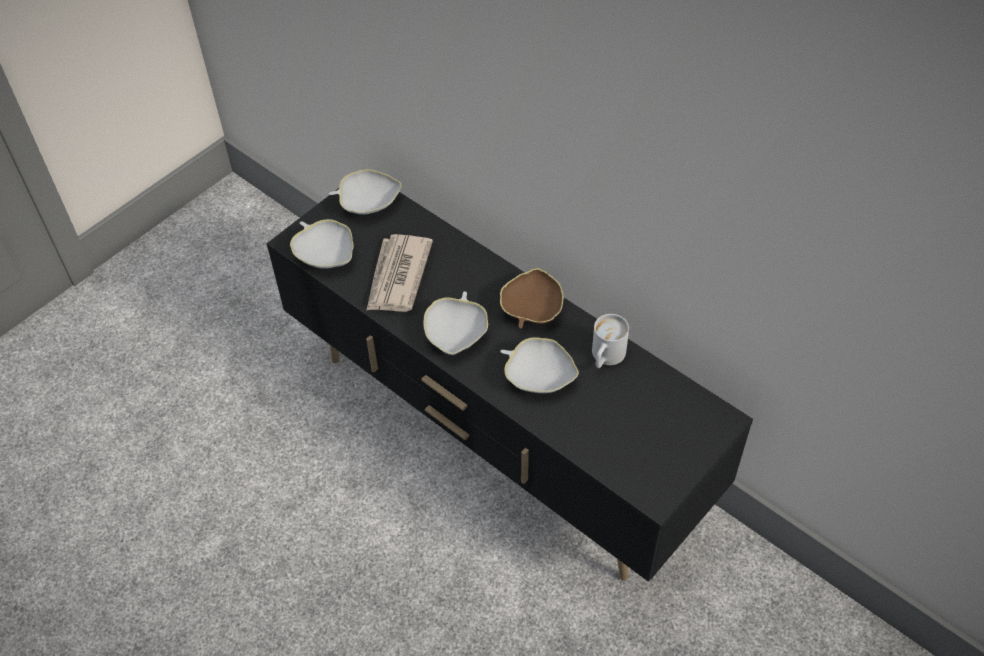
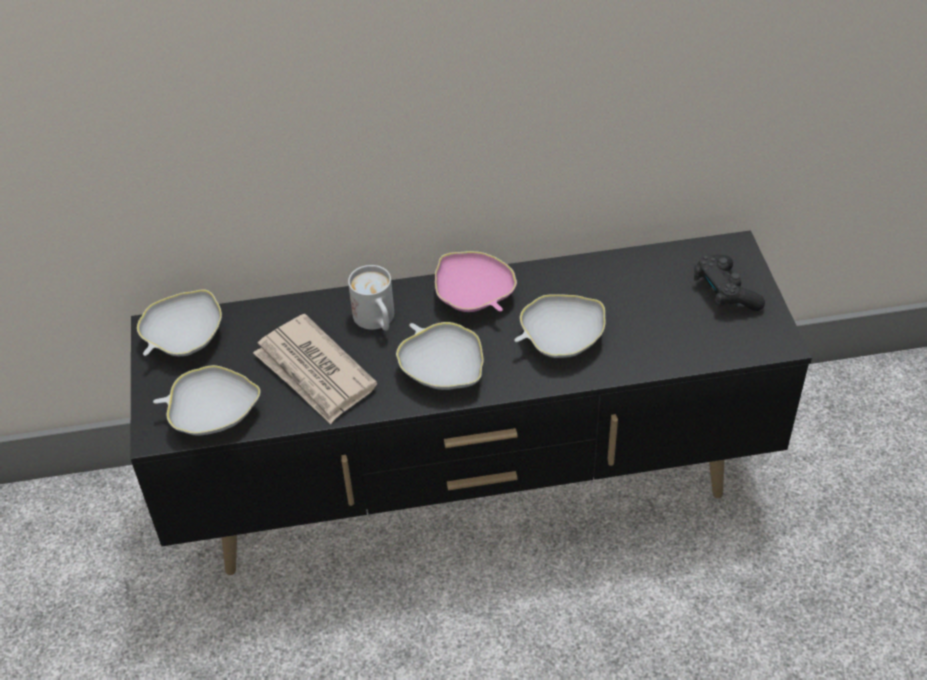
camera: 50 degrees left, 5 degrees down
brown bowl [500,268,563,329] -> pink bowl [435,251,517,312]
white mug [592,314,629,368] -> white mug moved to [348,265,394,331]
none -> black game controller [694,255,765,311]

